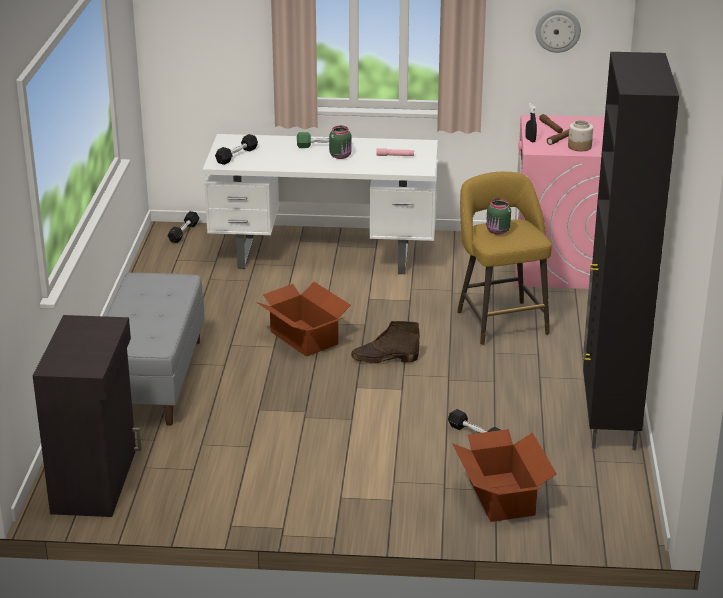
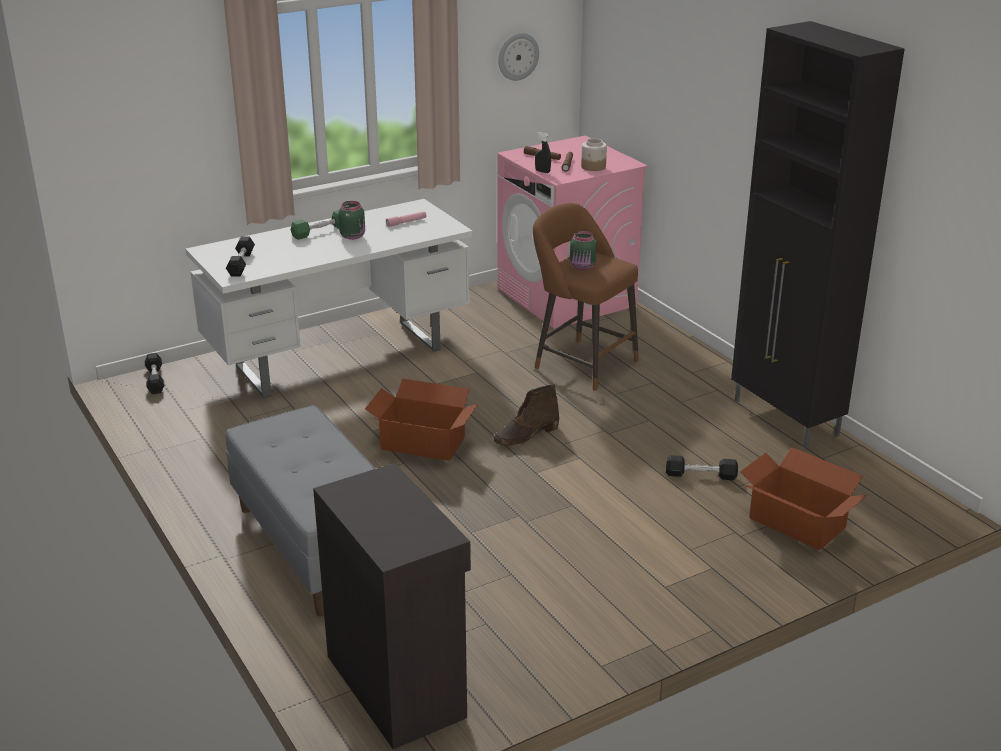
camera: 35 degrees left, 0 degrees up
yellow stool [457,172,552,345] -> brown stool [533,203,639,391]

